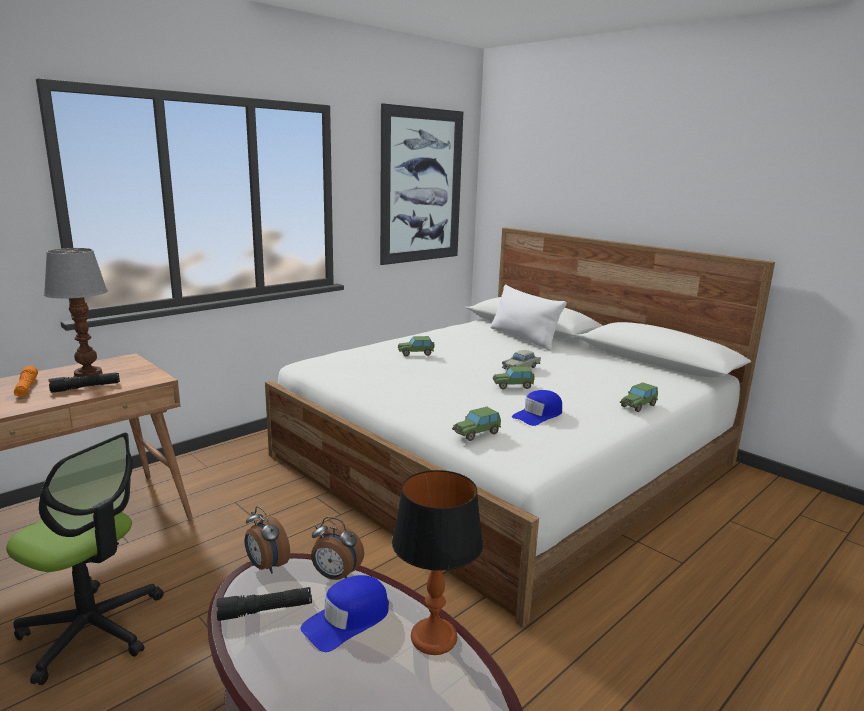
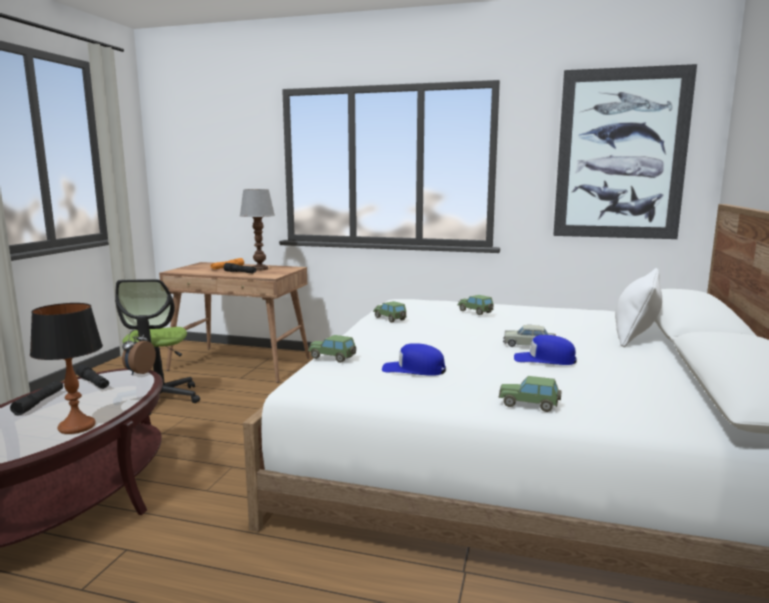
camera: 60 degrees right, 5 degrees down
blue cap [301,575,389,652] -> blue cap moved to [514,335,577,365]
alarm clock [311,517,364,580] -> none
toy car [493,366,534,389] -> toy car moved to [373,301,407,322]
none -> black flashlight [10,381,63,415]

